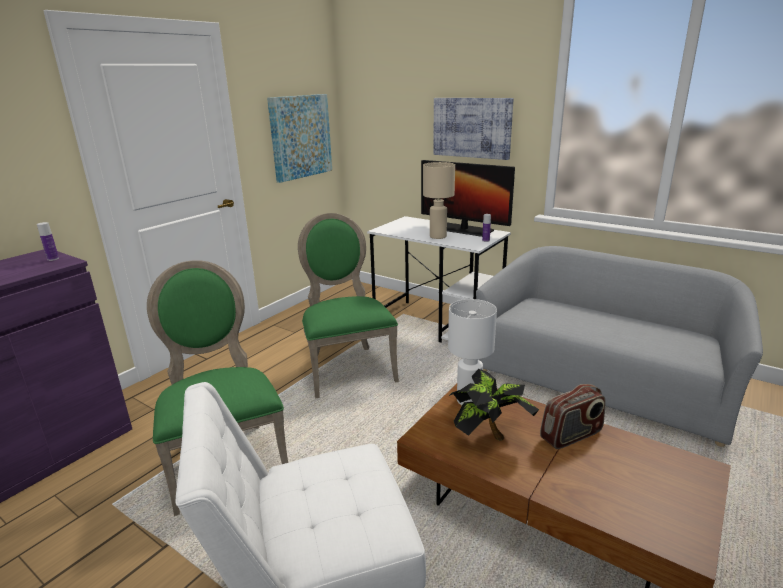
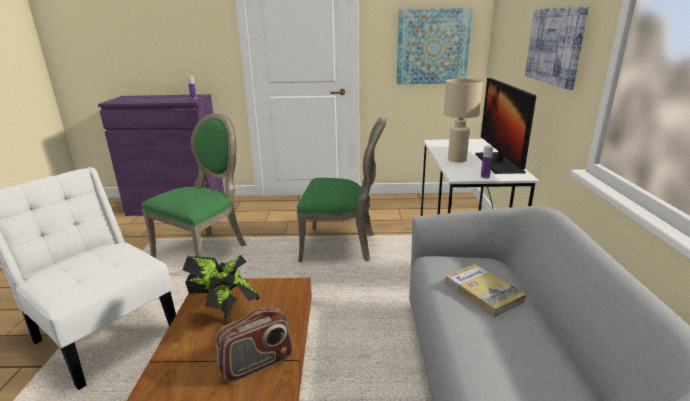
camera: 55 degrees right, 0 degrees up
green chair [298,213,399,399] -> green chair turned 60 degrees clockwise [297,117,387,262]
white table lamp [448,299,497,405] -> none
radio [540,384,606,449] -> radio turned 60 degrees counterclockwise [216,308,293,383]
none -> book [445,264,527,317]

